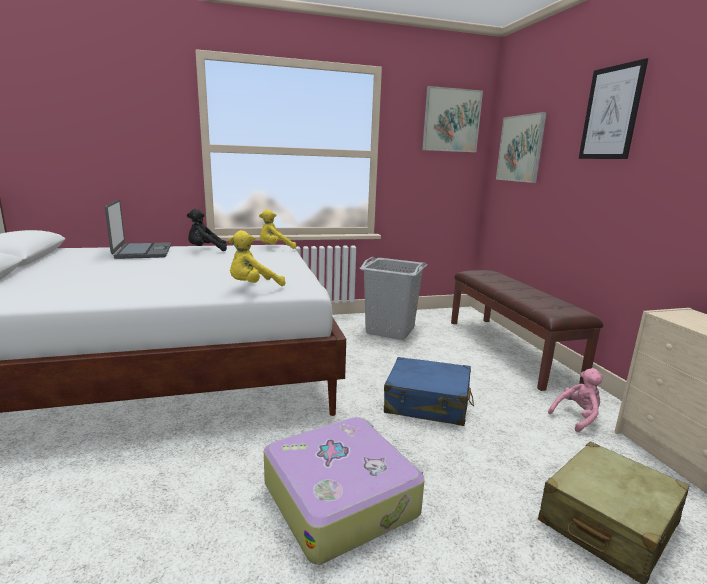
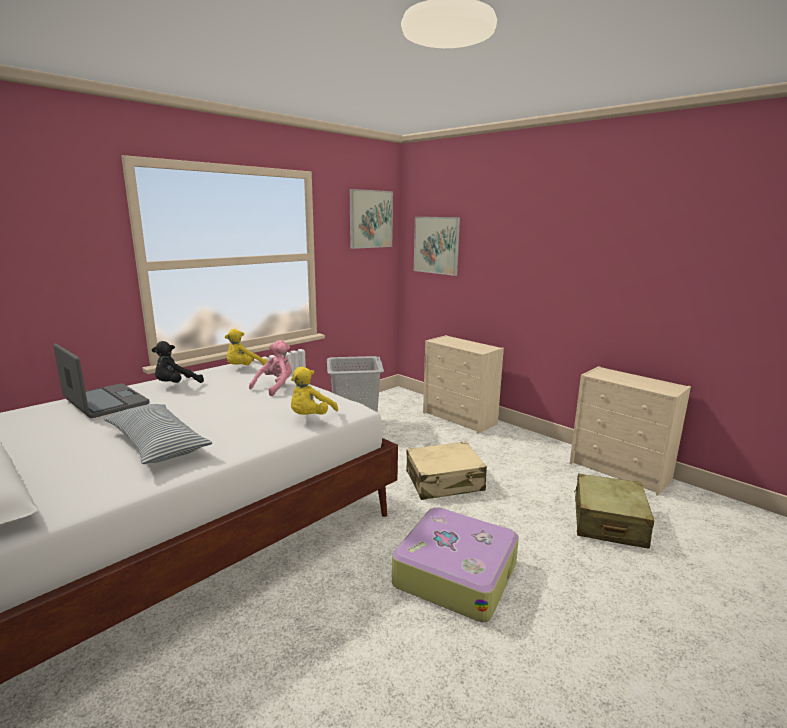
camera: 30 degrees left, 0 degrees up
blue suitcase [384,357,474,426] -> beige suitcase [406,441,487,500]
brown bench [451,270,603,391] -> beige dresser [423,335,504,434]
pink plush toy [548,368,603,432] -> pink plush toy moved to [249,340,292,396]
picture [579,58,648,159] -> none
none -> pillow [103,404,212,464]

